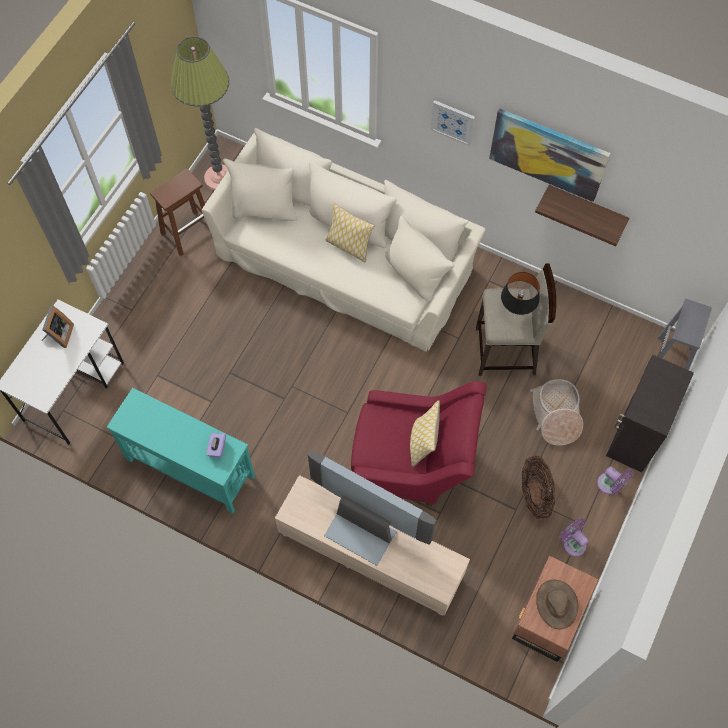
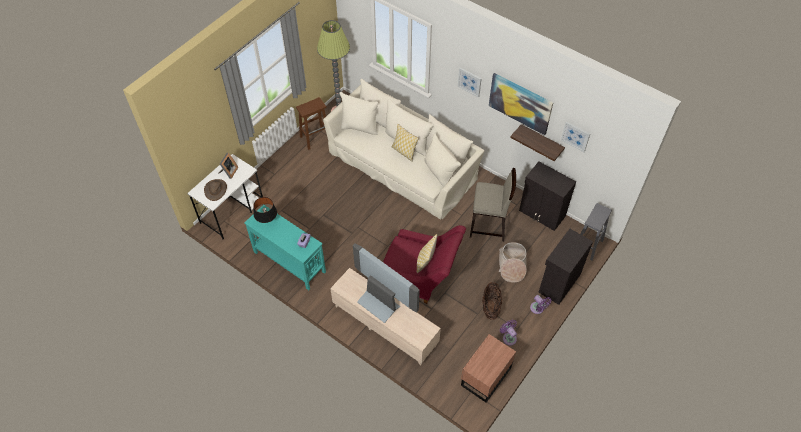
camera: 10 degrees right, 10 degrees down
black table lamp [501,272,540,315] -> black table lamp moved to [253,197,277,223]
brown hat [536,580,578,629] -> brown hat moved to [204,179,227,201]
none -> black cabinet [519,162,576,231]
none -> picture [561,121,590,152]

